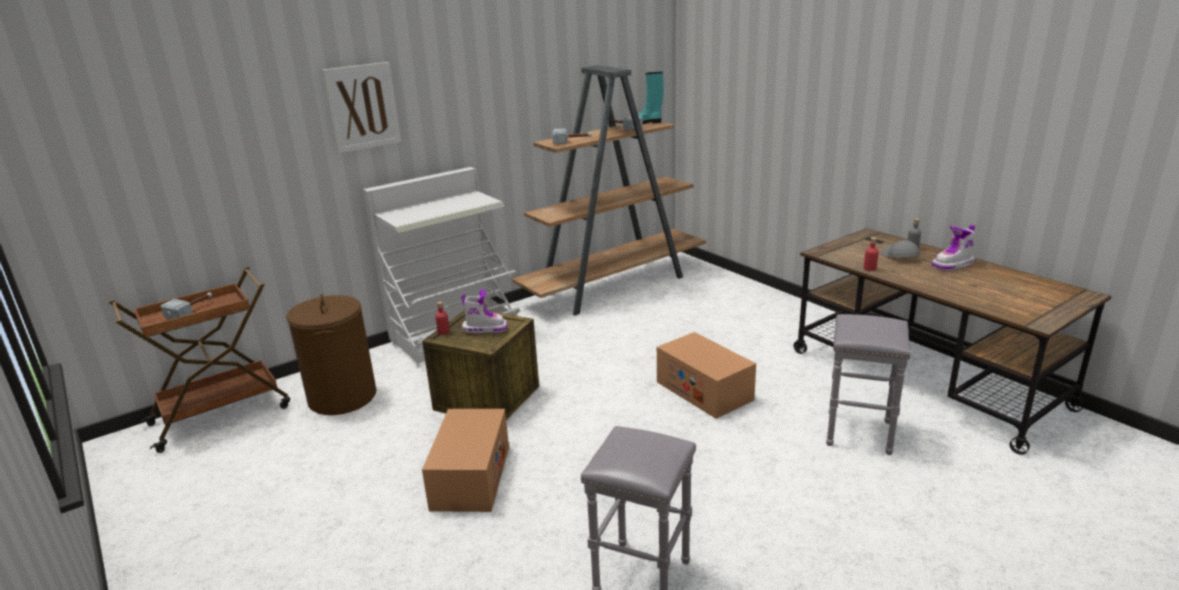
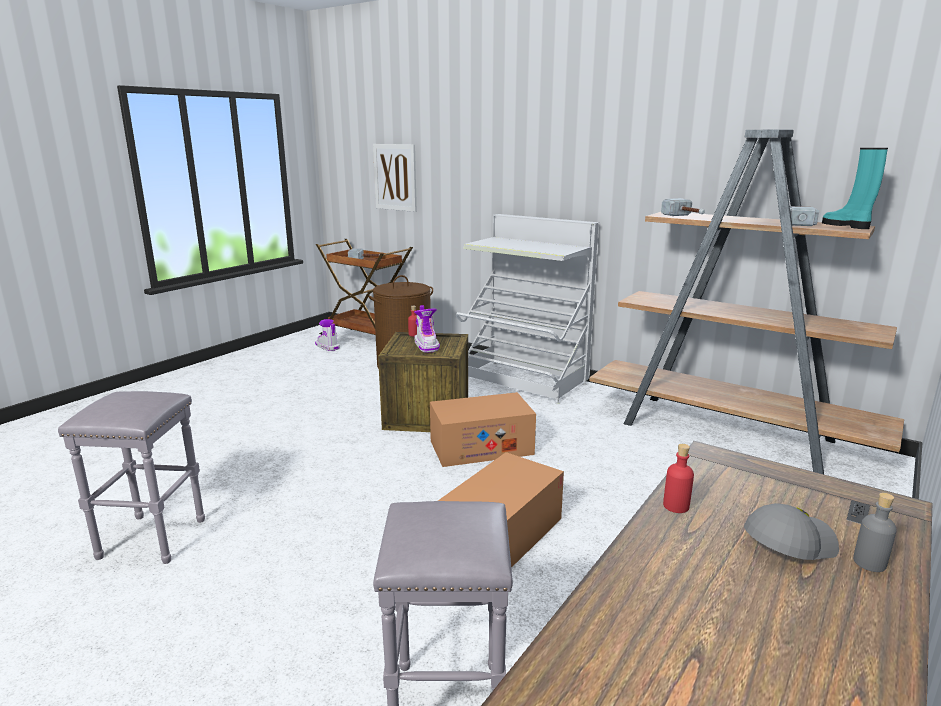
camera: 70 degrees right, 5 degrees down
picture [322,62,401,154] -> picture moved to [373,144,417,212]
cardboard box [422,409,509,512] -> cardboard box moved to [430,392,536,467]
boot [931,225,975,271] -> boot moved to [315,319,340,351]

